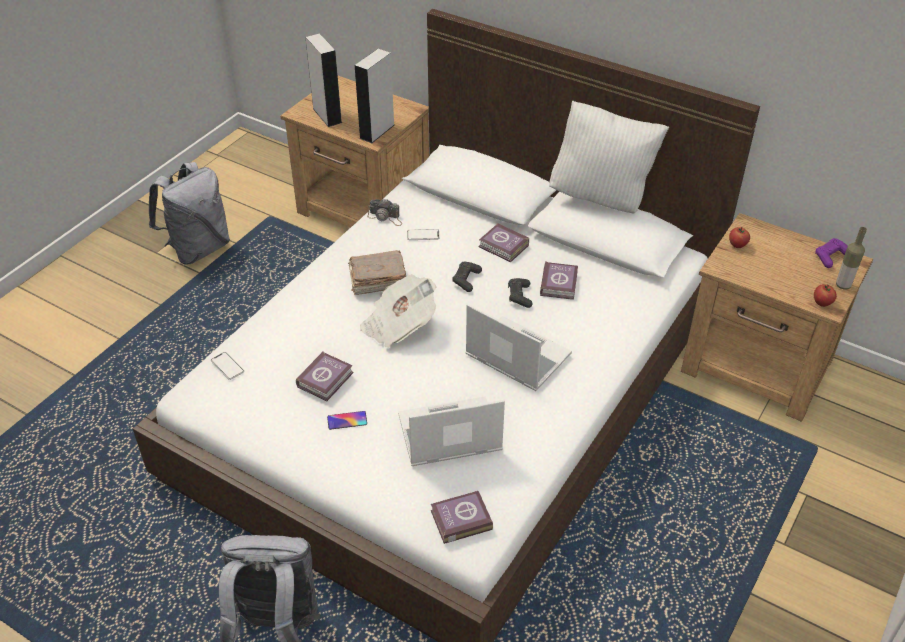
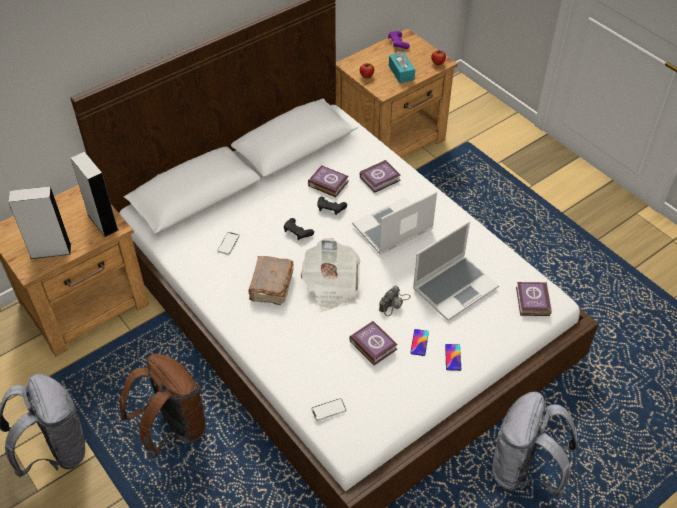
camera: 70 degrees left, 5 degrees up
camera [367,199,402,226] -> camera moved to [379,286,411,316]
laptop [398,396,505,466] -> laptop turned 135 degrees counterclockwise [413,221,499,321]
book [479,223,529,262] -> book moved to [360,160,401,193]
white pillow [549,100,669,213] -> none
bottle [836,227,867,290] -> none
none -> brown backpack [119,354,206,458]
none -> turquoise tissue box [389,51,415,83]
none -> phone [445,344,461,371]

